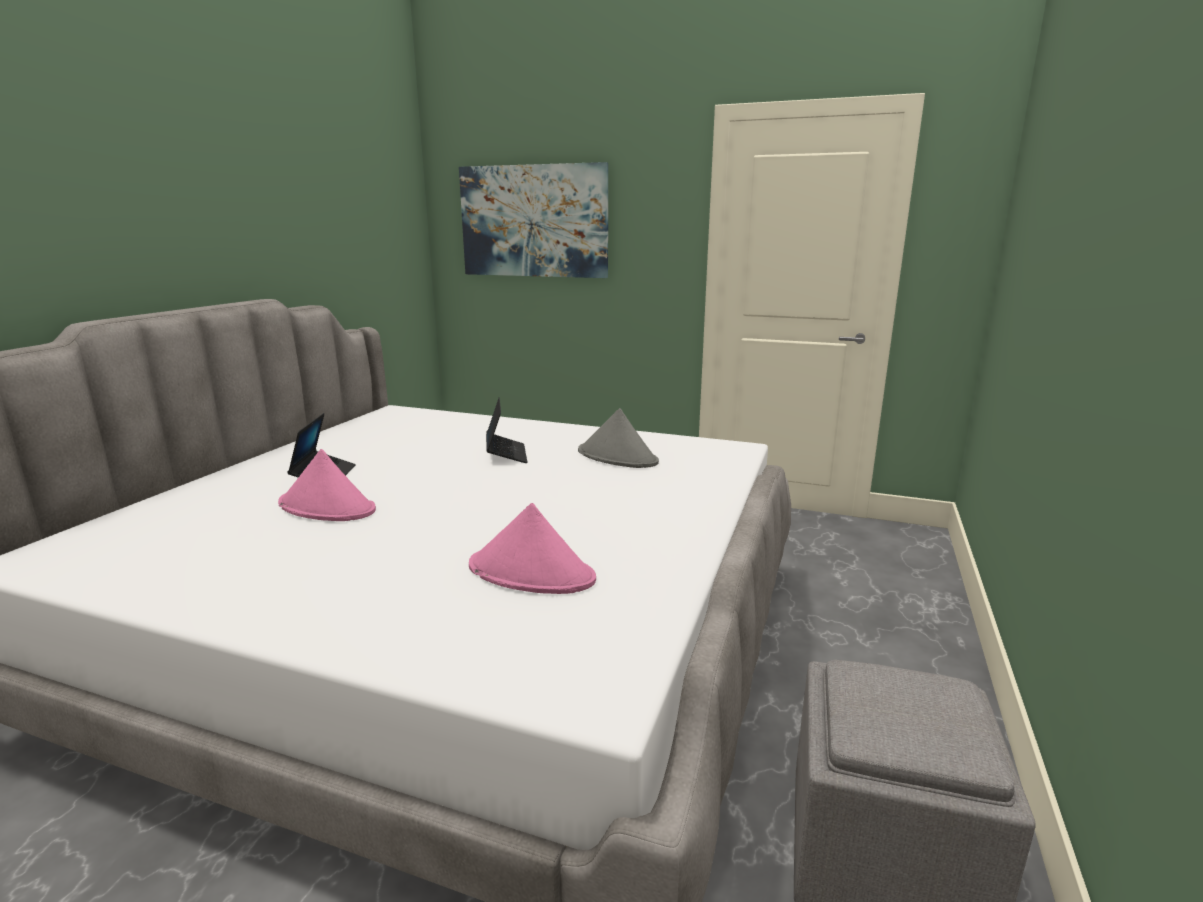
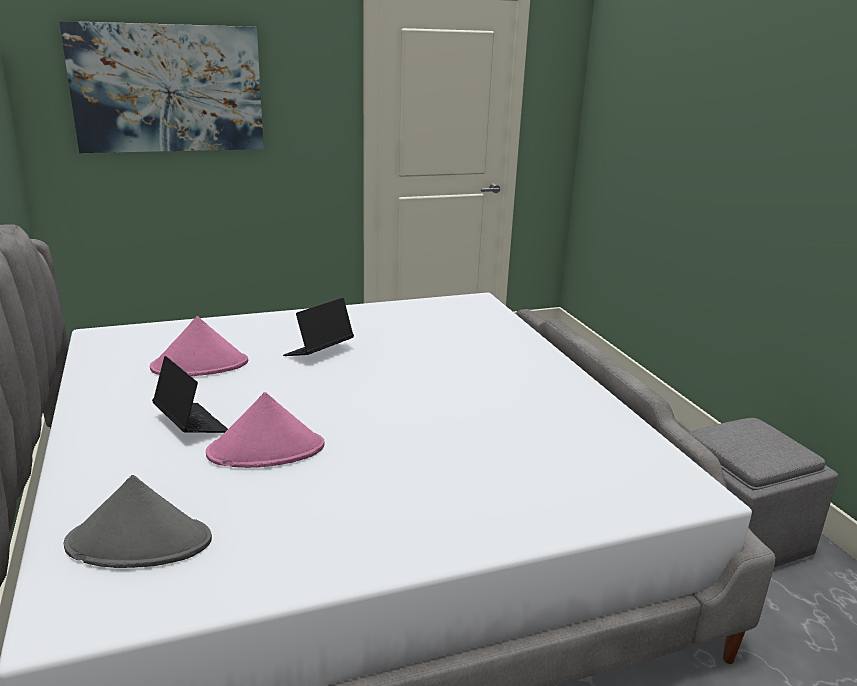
camera: 40 degrees left, 5 degrees up
pink hat [469,503,596,594] -> pink hat moved to [150,316,248,376]
laptop [486,397,528,463] -> laptop turned 90 degrees counterclockwise [283,298,354,356]
grey hat [578,408,659,468] -> grey hat moved to [64,475,212,568]

